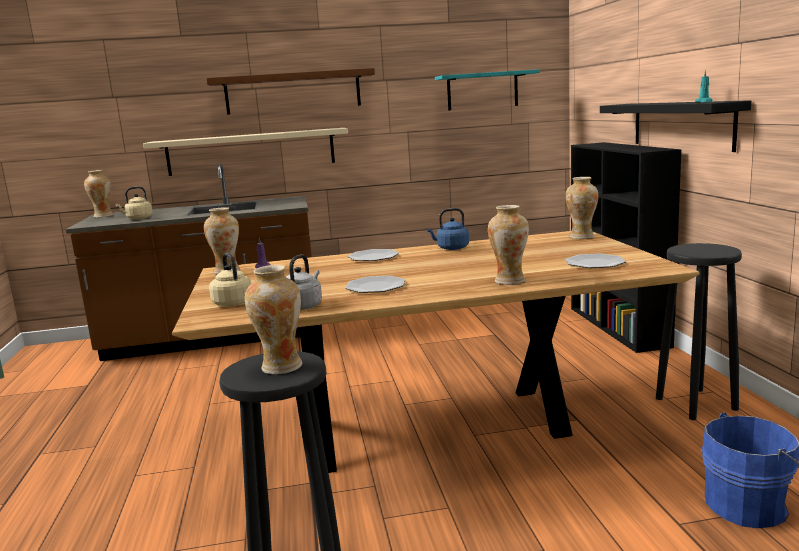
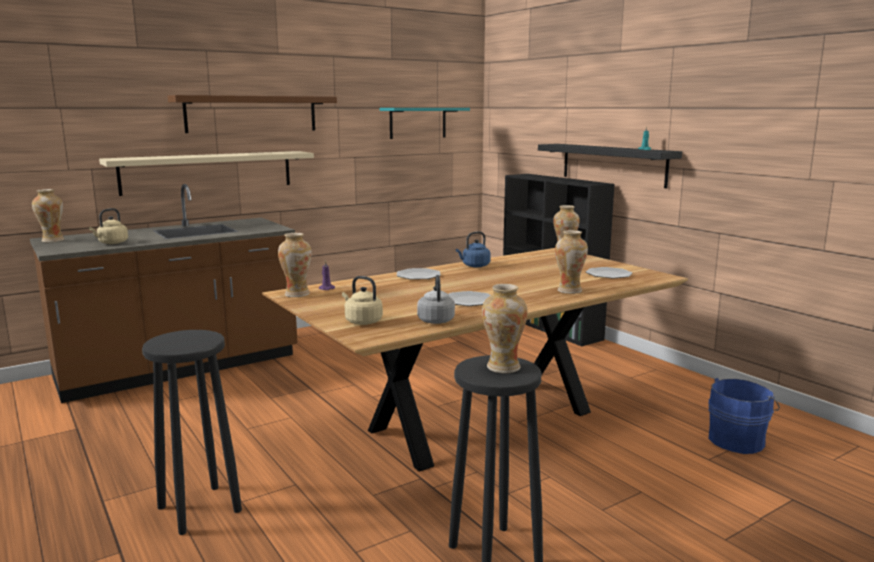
camera: 25 degrees left, 0 degrees up
black stool [656,243,742,420] -> black stool moved to [142,330,242,535]

